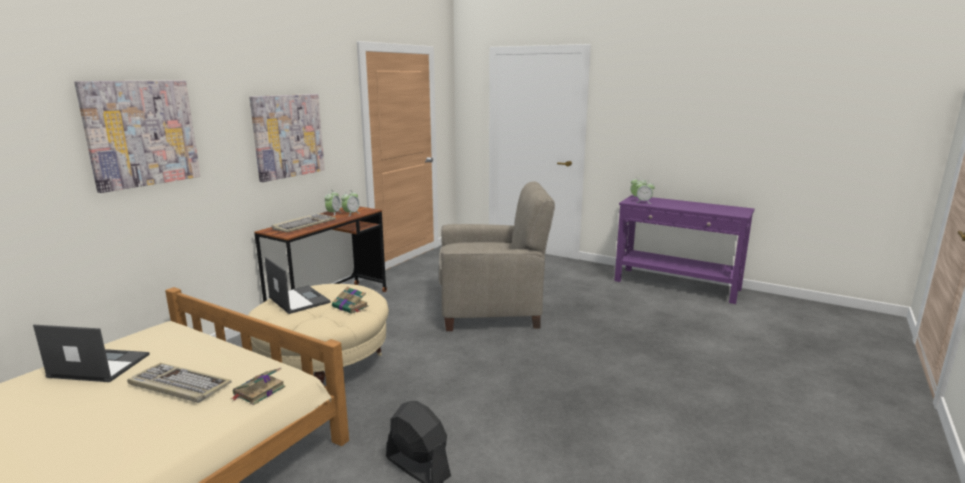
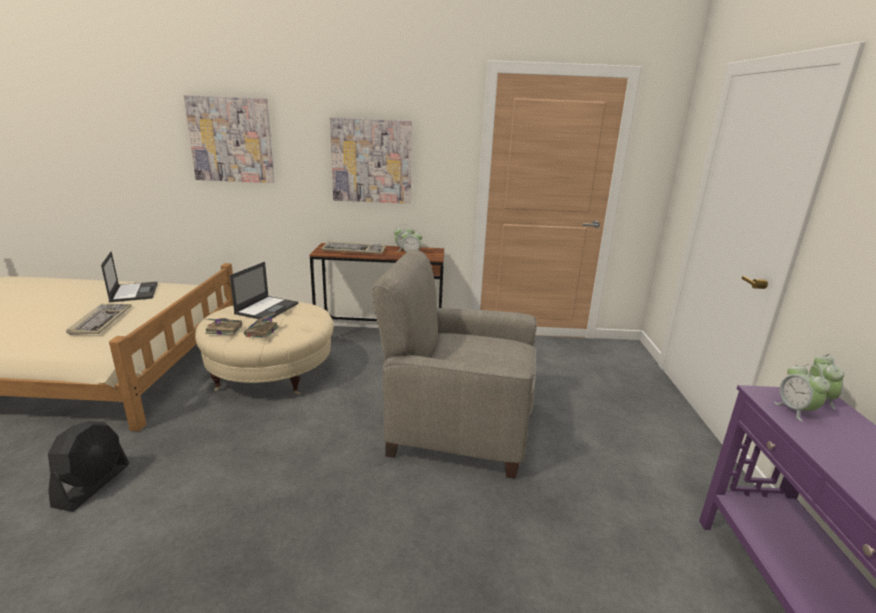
camera: 60 degrees right, 5 degrees up
book [231,368,285,405] -> book moved to [204,318,242,335]
beige armchair [439,182,555,331] -> beige armchair turned 135 degrees clockwise [372,249,537,479]

